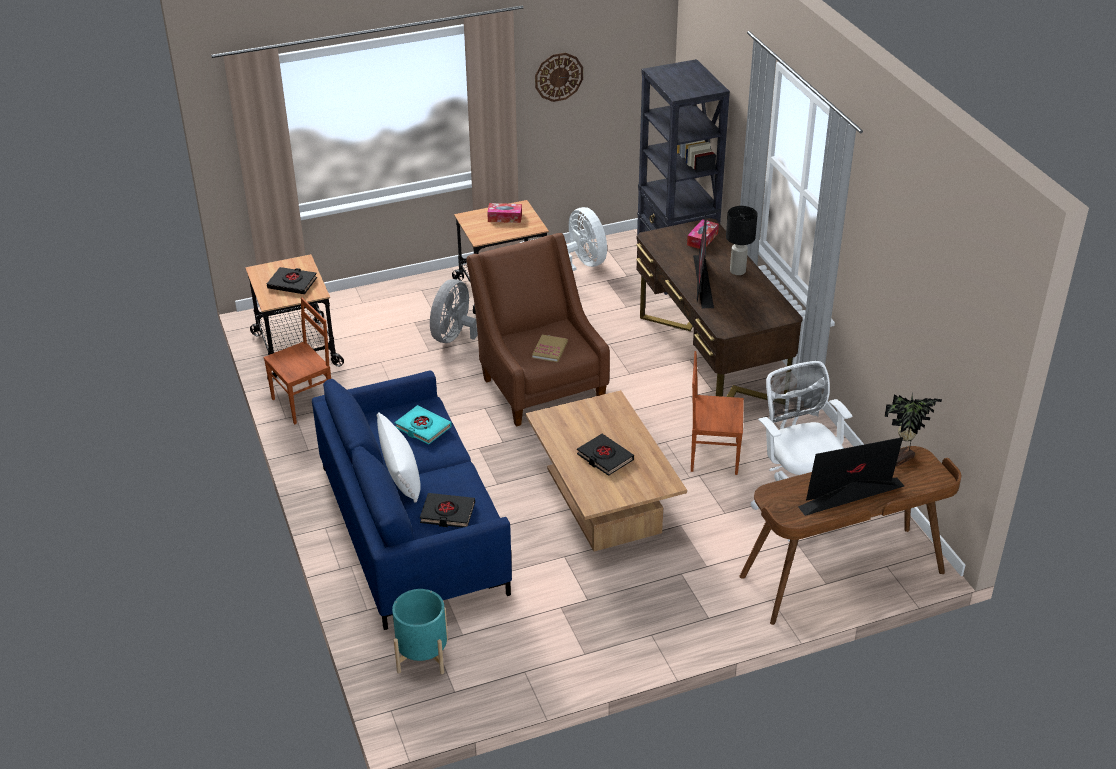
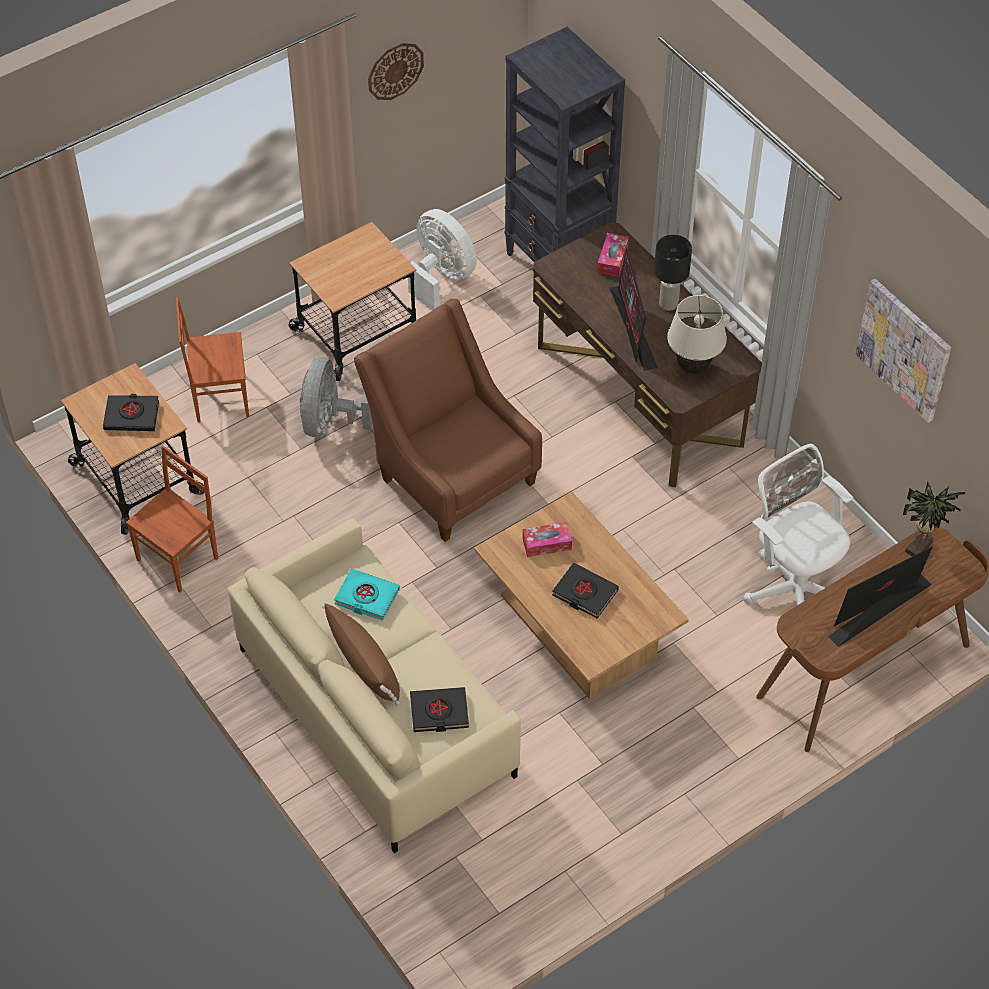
camera: 15 degrees left, 15 degrees up
blue sofa [312,371,512,630] -> beige sofa [228,519,521,853]
white pillow [376,412,421,503] -> brown pillow [322,604,400,705]
turquoise planter [392,589,448,674] -> none
tissue box [487,203,522,223] -> tissue box moved to [522,522,572,557]
book [532,335,568,362] -> none
brown chair [691,351,744,475] -> brown chair moved to [176,297,249,423]
none -> beige table lamp [667,295,727,374]
none -> picture [856,279,951,423]

